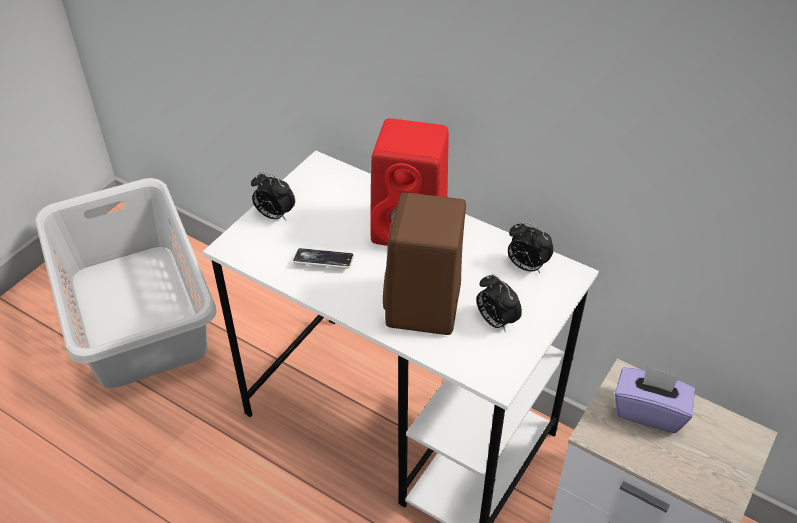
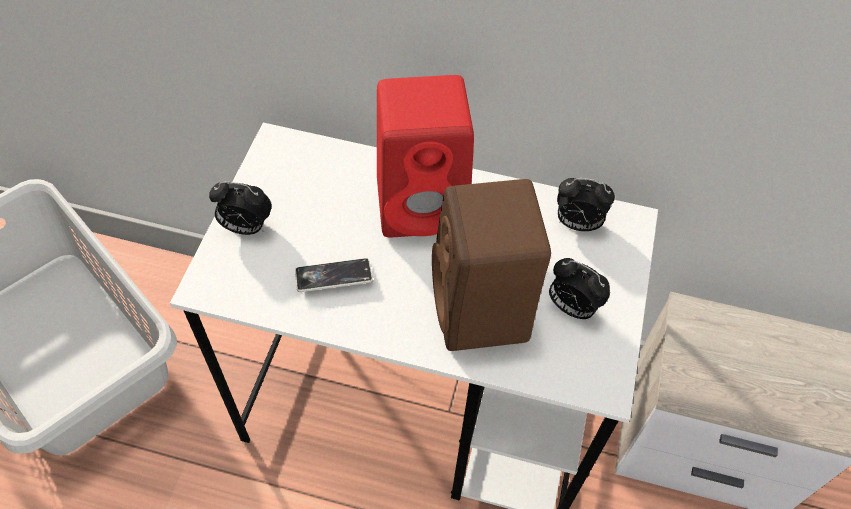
camera: 20 degrees left, 10 degrees up
purple tissue box [614,365,695,433] -> none

